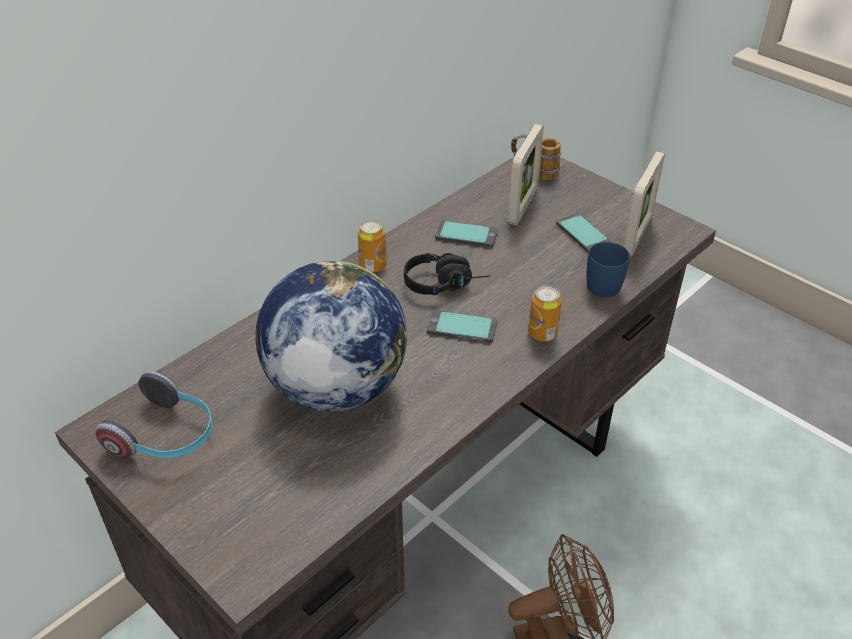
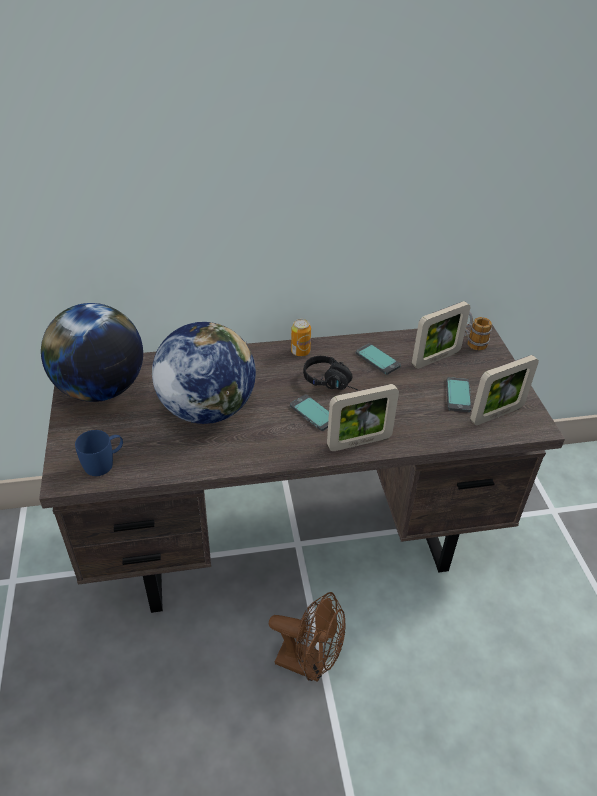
camera: 35 degrees right, 0 degrees up
headphones [95,372,212,458] -> globe [41,303,143,402]
can [528,285,562,342] -> picture frame [327,384,399,451]
blue mug [587,242,630,297] -> blue mug moved to [75,430,123,476]

